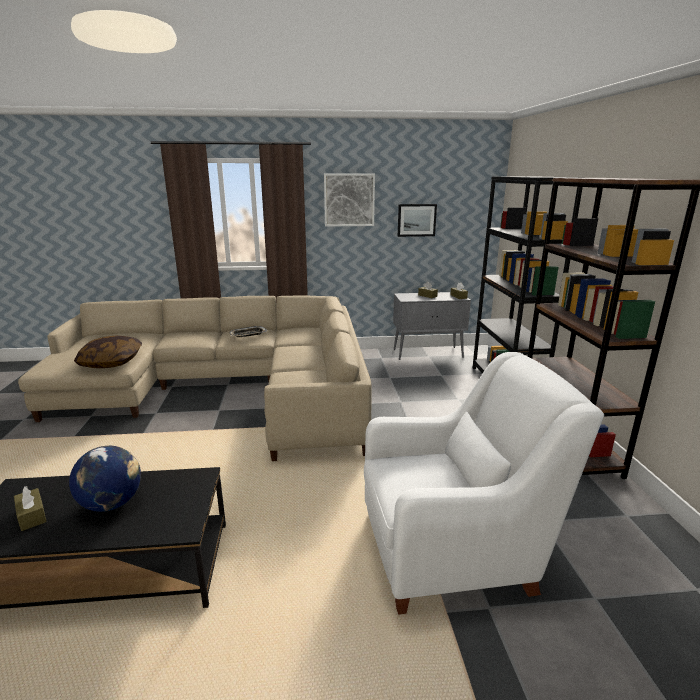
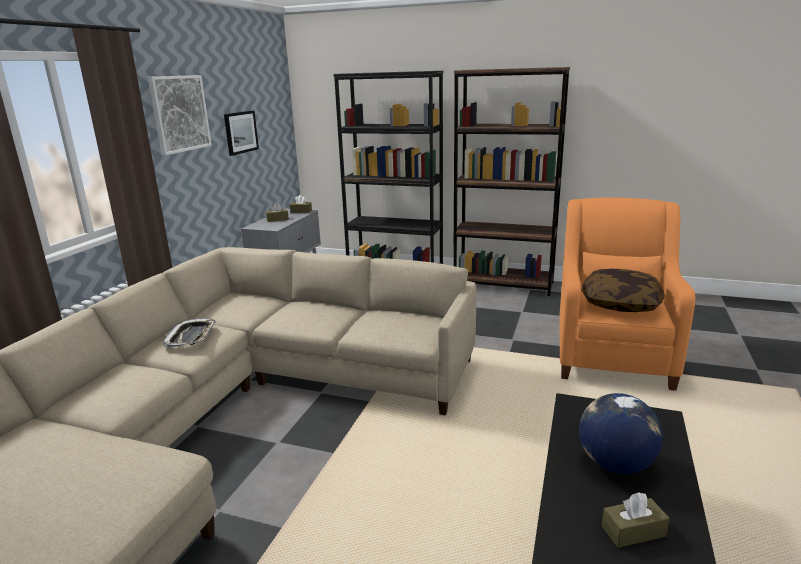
camera: 65 degrees left, 0 degrees up
pillow [74,336,142,368] -> pillow moved to [582,269,664,312]
white armchair [364,352,604,615] -> orange armchair [559,198,695,391]

